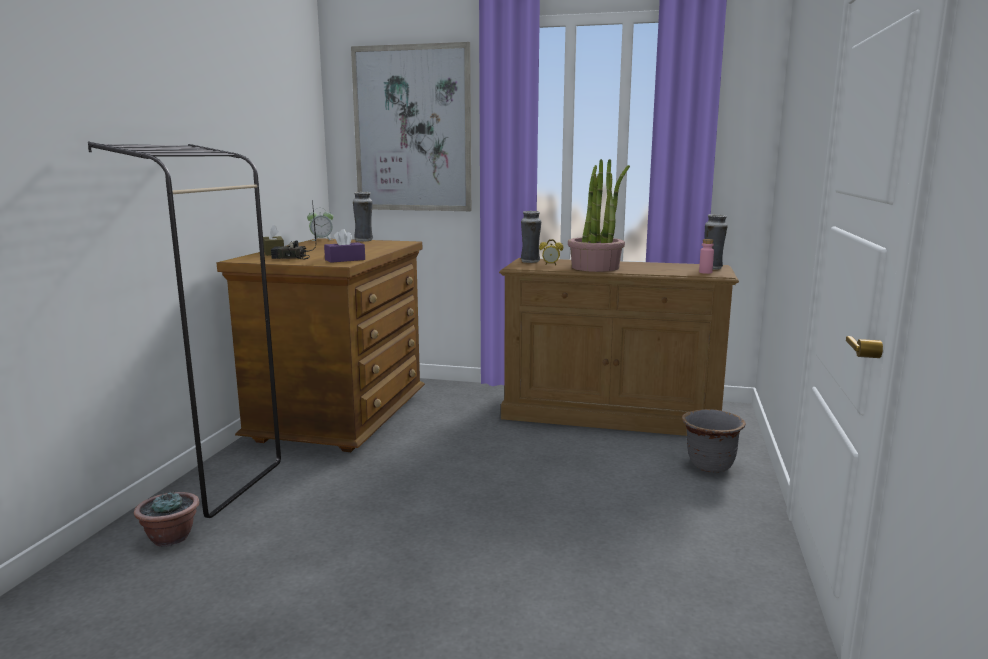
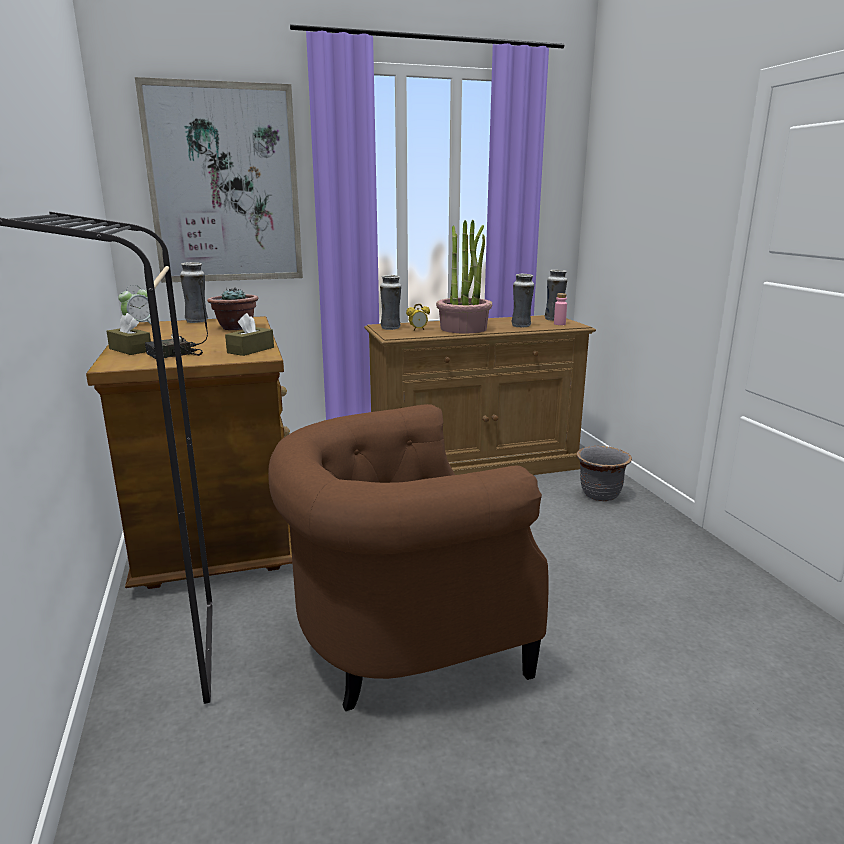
camera: 30 degrees left, 5 degrees up
potted plant [134,491,199,547] -> potted plant moved to [207,287,258,330]
purple tissue box [324,229,365,263] -> brown tissue box [225,313,274,356]
none -> brown armchair [268,404,549,711]
none -> vase [511,274,534,327]

